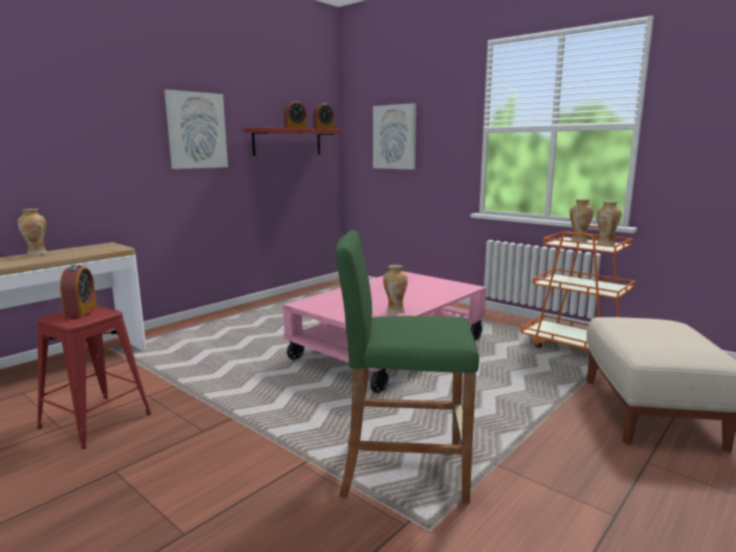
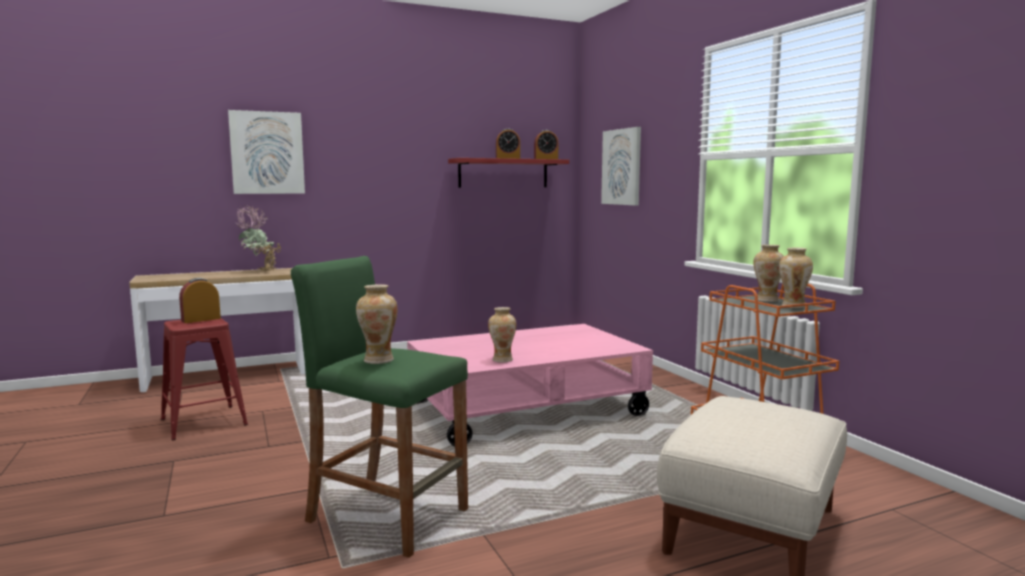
camera: 25 degrees right, 5 degrees down
vase [17,209,47,256] -> vase moved to [356,284,397,364]
alarm clock [60,265,97,318] -> alarm clock turned 150 degrees counterclockwise [179,278,221,323]
picture [164,89,228,169] -> picture moved to [228,110,305,194]
none -> potted plant [236,205,281,271]

